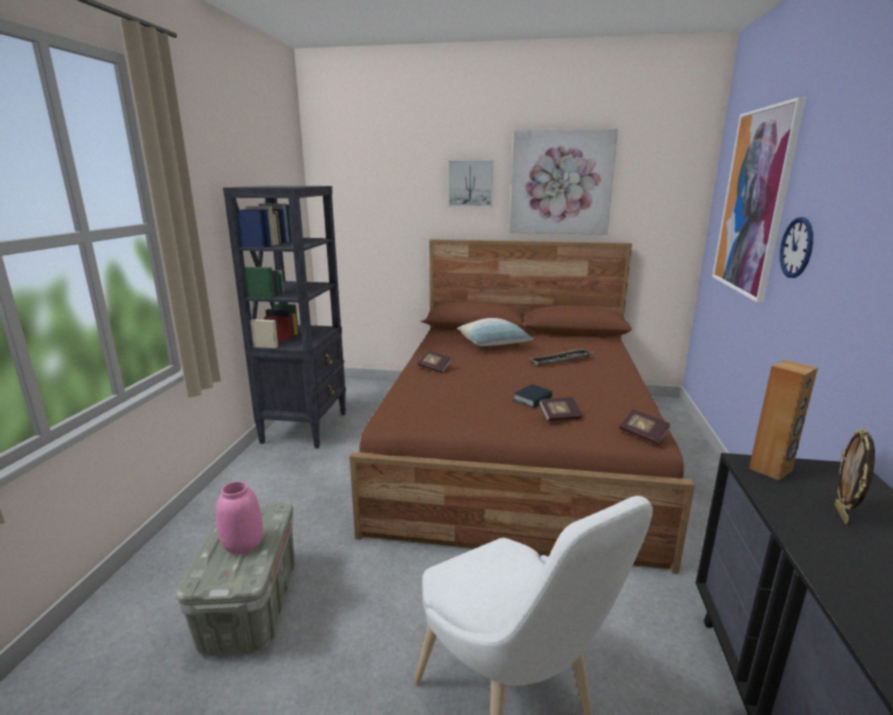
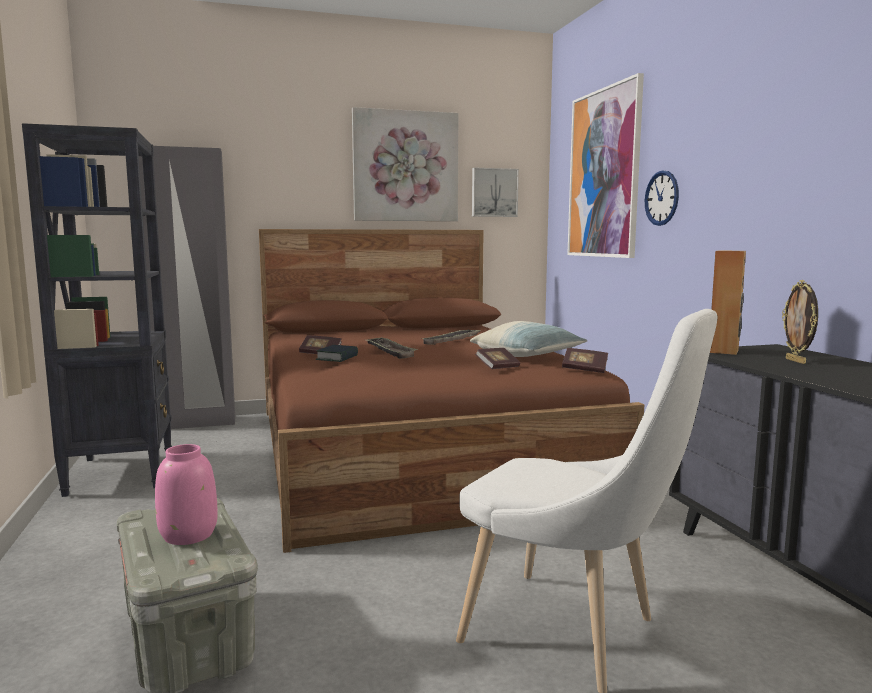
camera: 25 degrees left, 10 degrees down
picture [448,160,493,207] -> picture moved to [472,167,519,217]
pillow [457,318,534,346] -> pillow moved to [470,321,588,357]
book [513,384,552,408] -> book moved to [316,345,358,362]
none -> grey wardrobe [139,146,235,429]
none -> tray [364,337,418,359]

